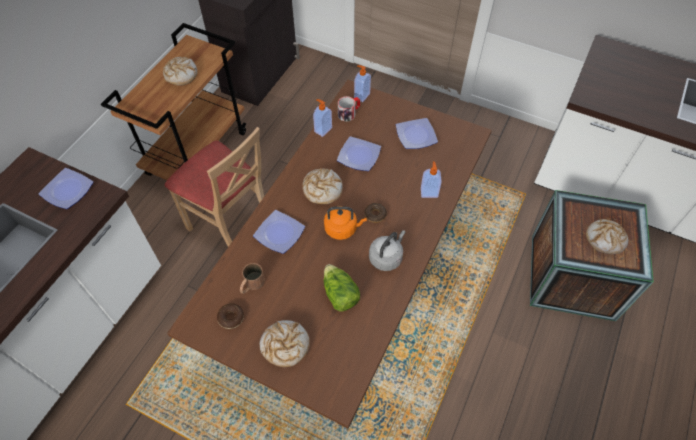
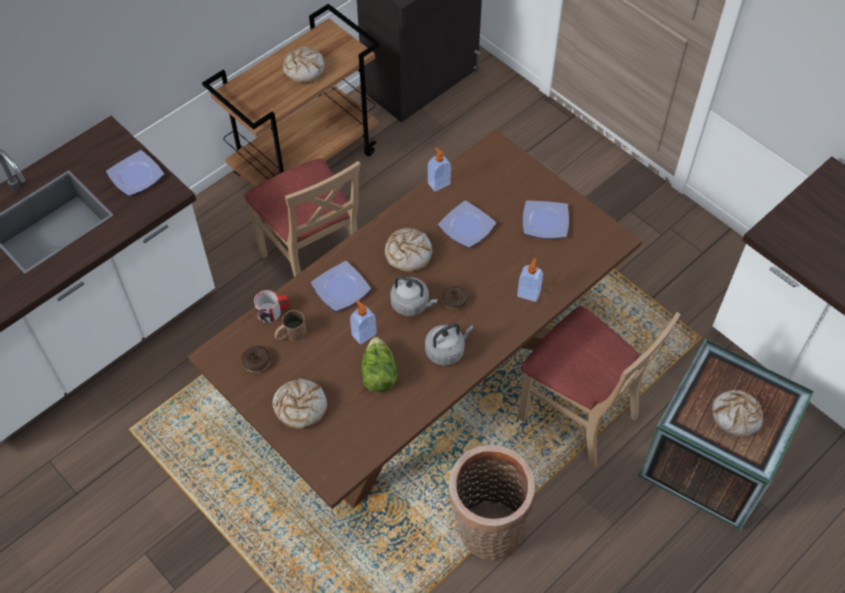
camera: 20 degrees right, 0 degrees up
orange kettle [324,206,367,240] -> grey kettle [390,276,437,316]
mug [338,96,360,122] -> mug moved to [254,290,289,323]
soap dispenser [354,65,371,102] -> soap dispenser moved to [350,300,377,345]
none -> basket [447,445,536,560]
none -> beige chair [517,306,681,468]

